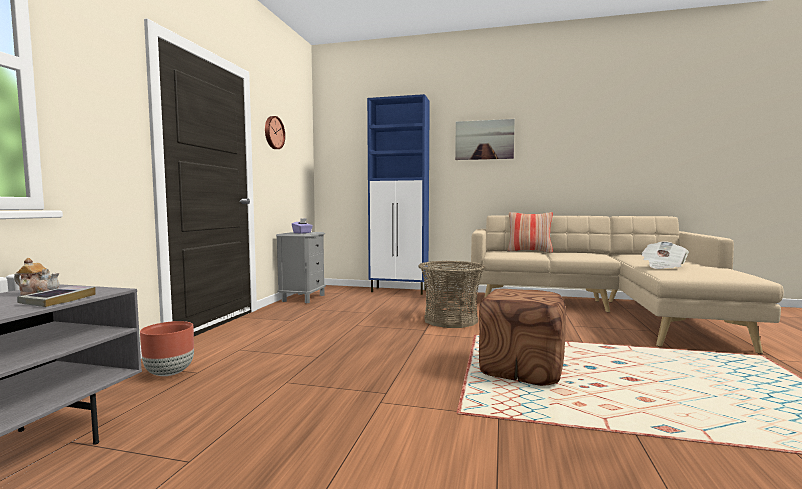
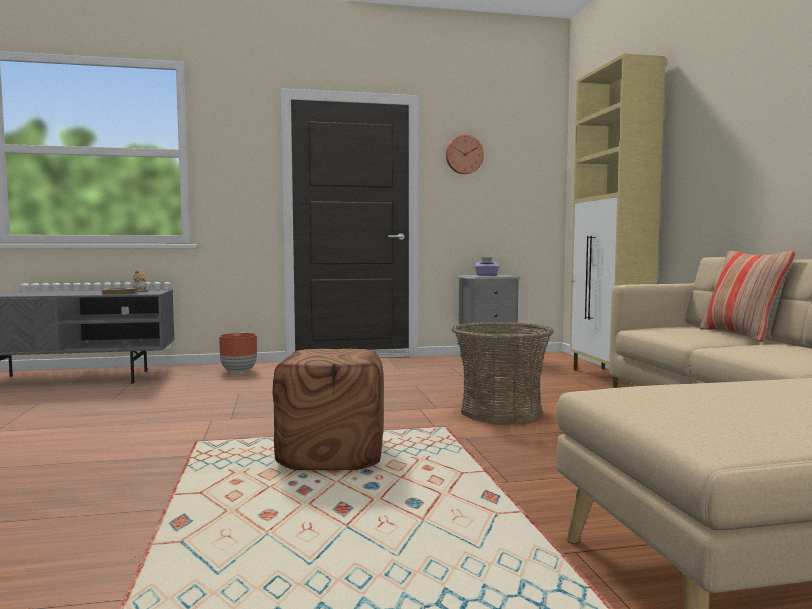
camera: 65 degrees right, 0 degrees up
blue cabinet [367,94,430,295] -> beige cabinet [570,53,665,388]
picture [455,119,515,160] -> none
newspaper [641,241,689,269] -> none

